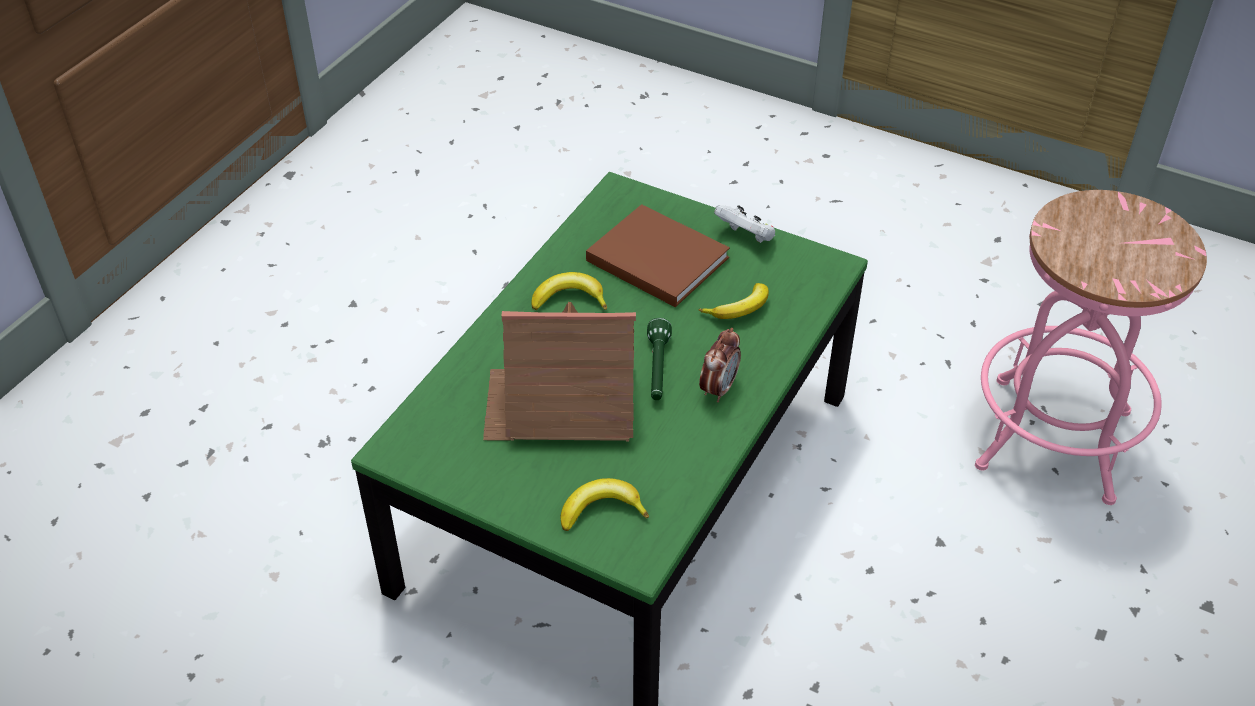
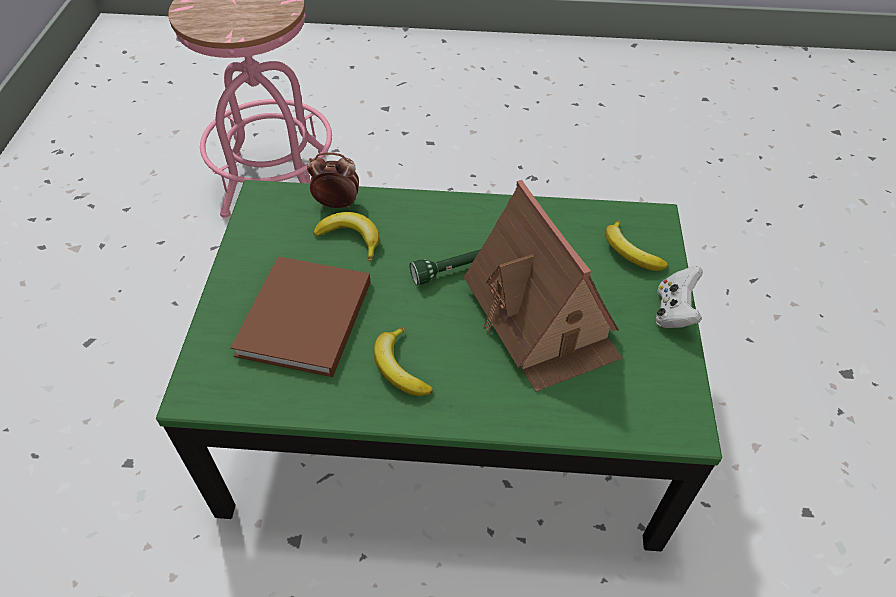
camera: 115 degrees left, 5 degrees up
alarm clock [699,328,741,402] -> alarm clock moved to [307,152,359,209]
white game controller [714,205,775,243] -> white game controller moved to [656,266,703,328]

